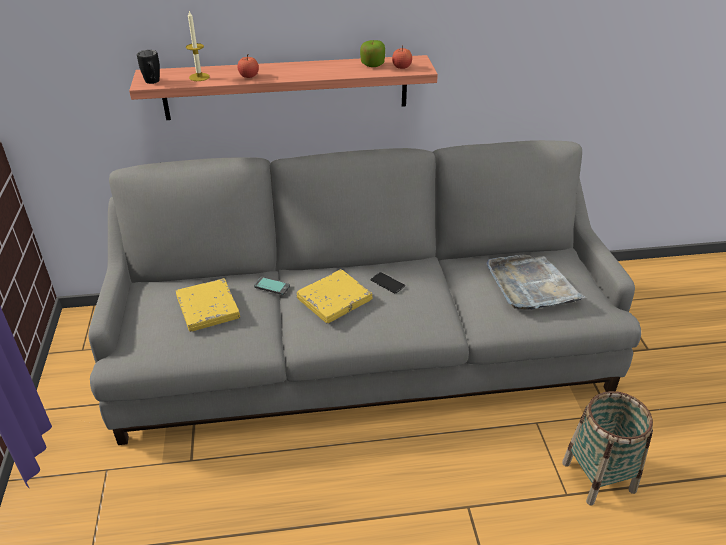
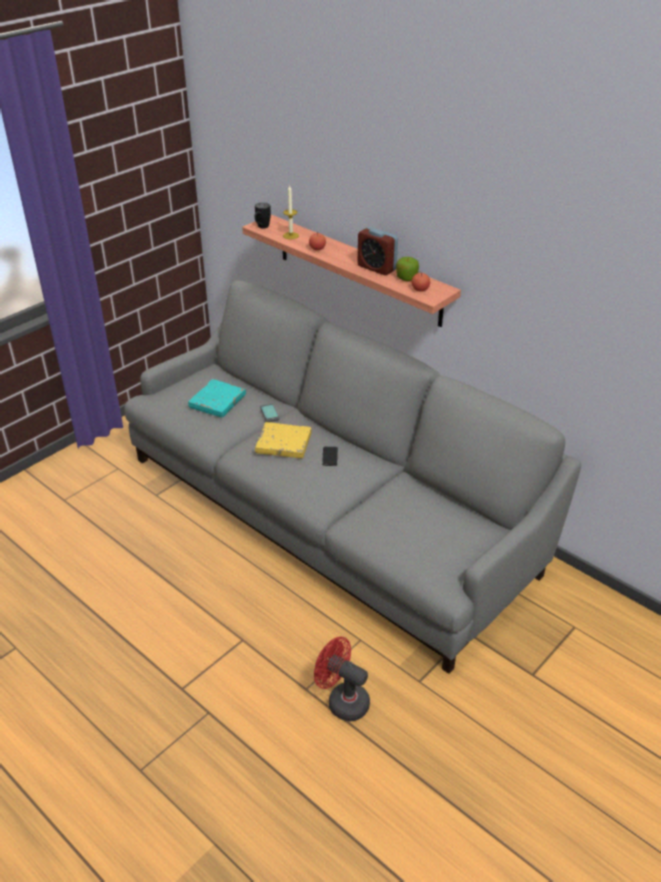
camera: 50 degrees right, 0 degrees up
yellow book [176,278,240,332] -> turquoise book [188,379,246,417]
grey tray [486,255,586,310] -> none
basket [562,391,653,505] -> red fan [314,636,370,722]
none -> alarm clock [358,227,398,275]

